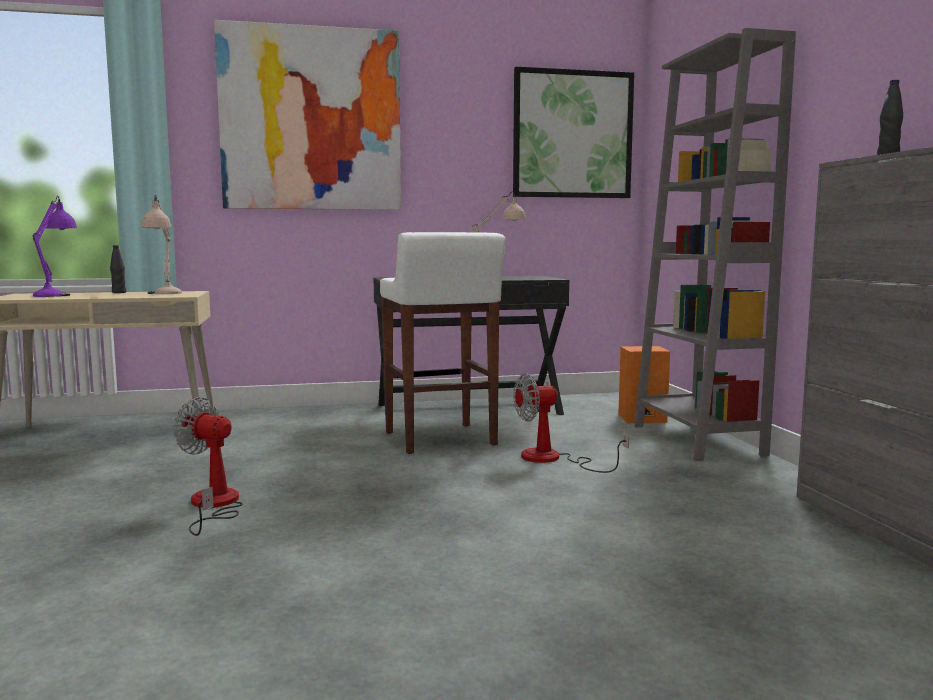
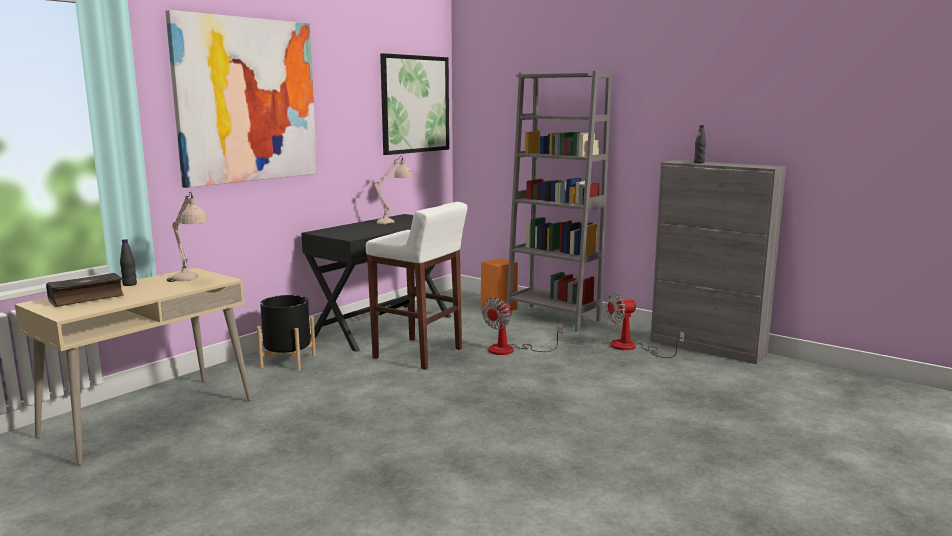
camera: 40 degrees left, 5 degrees up
purple table lamp [32,196,77,297] -> book [46,273,124,307]
fan [173,397,243,536] -> fan moved to [606,292,684,358]
none -> black planter [257,295,316,371]

